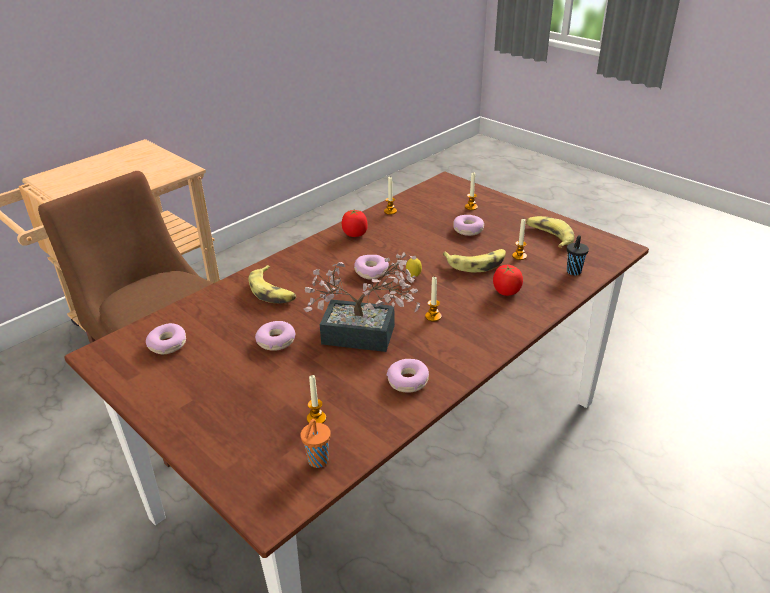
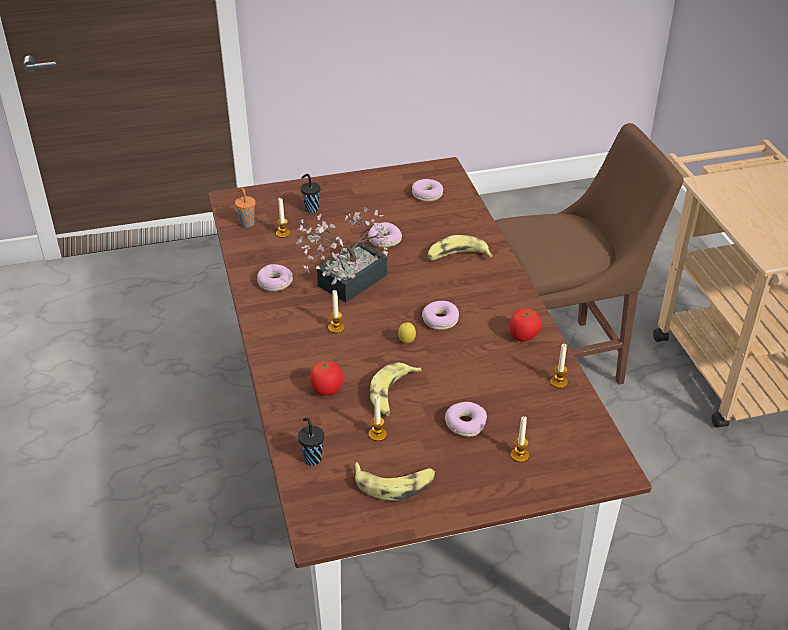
camera: 120 degrees right, 5 degrees up
none -> black cup [300,174,320,213]

